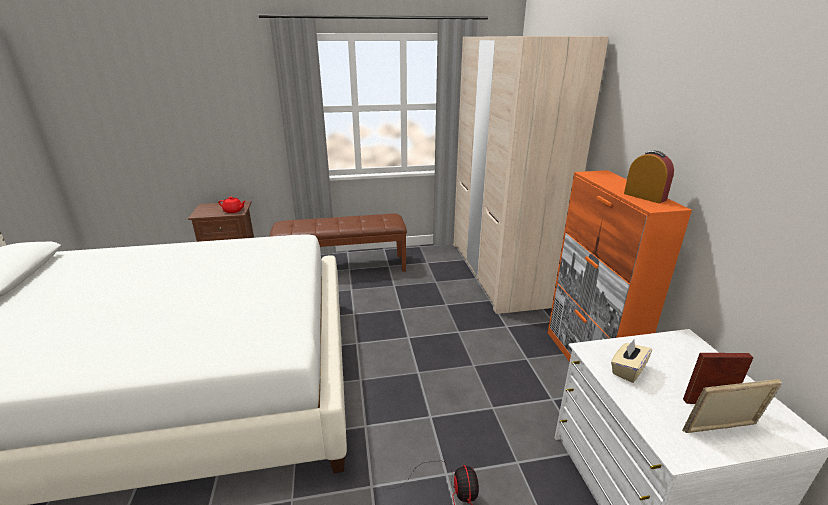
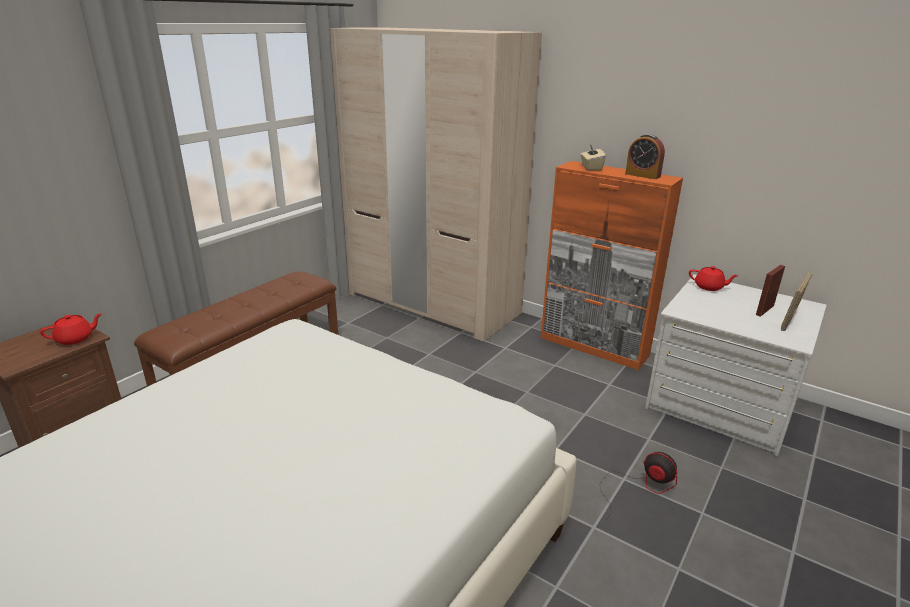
camera: 45 degrees left, 0 degrees up
beige tissue box [611,340,652,383] -> beige tissue box moved to [581,144,606,171]
alarm clock [624,151,674,203] -> alarm clock turned 150 degrees counterclockwise [625,134,665,179]
none -> red teapot [689,266,739,291]

